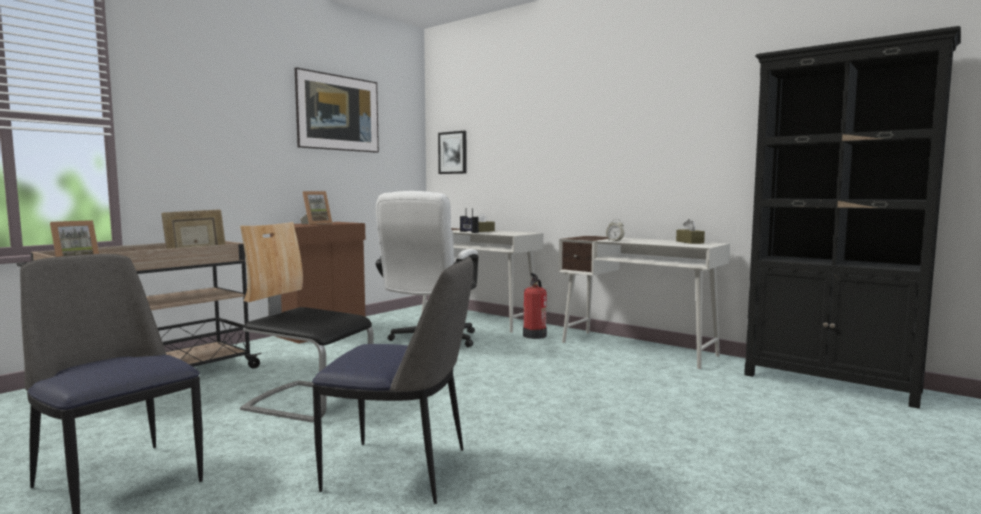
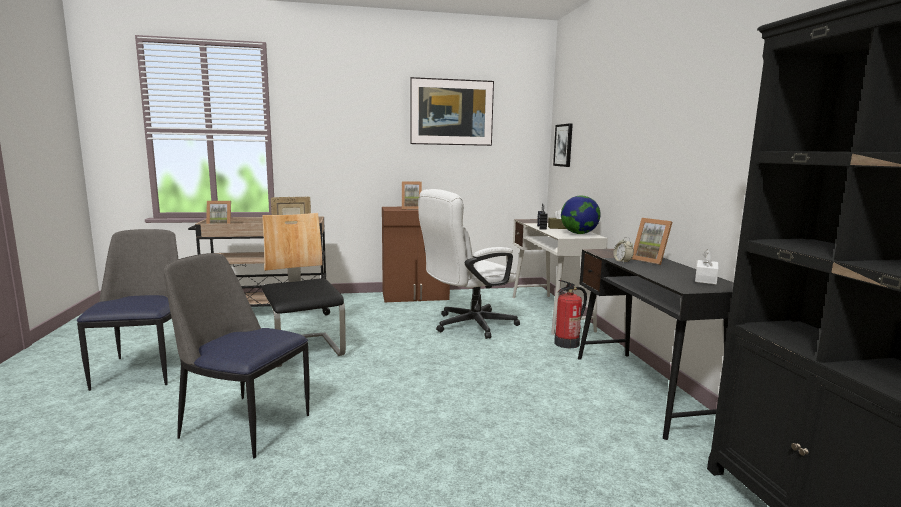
camera: 40 degrees right, 5 degrees up
chair [312,256,473,504] -> chair turned 150 degrees clockwise [164,253,310,459]
white desk [559,236,730,369] -> black desk [578,249,734,440]
brown tissue box [676,219,705,244] -> white tissue box [695,249,719,285]
none -> globe [561,196,601,234]
none -> picture frame [632,218,672,265]

